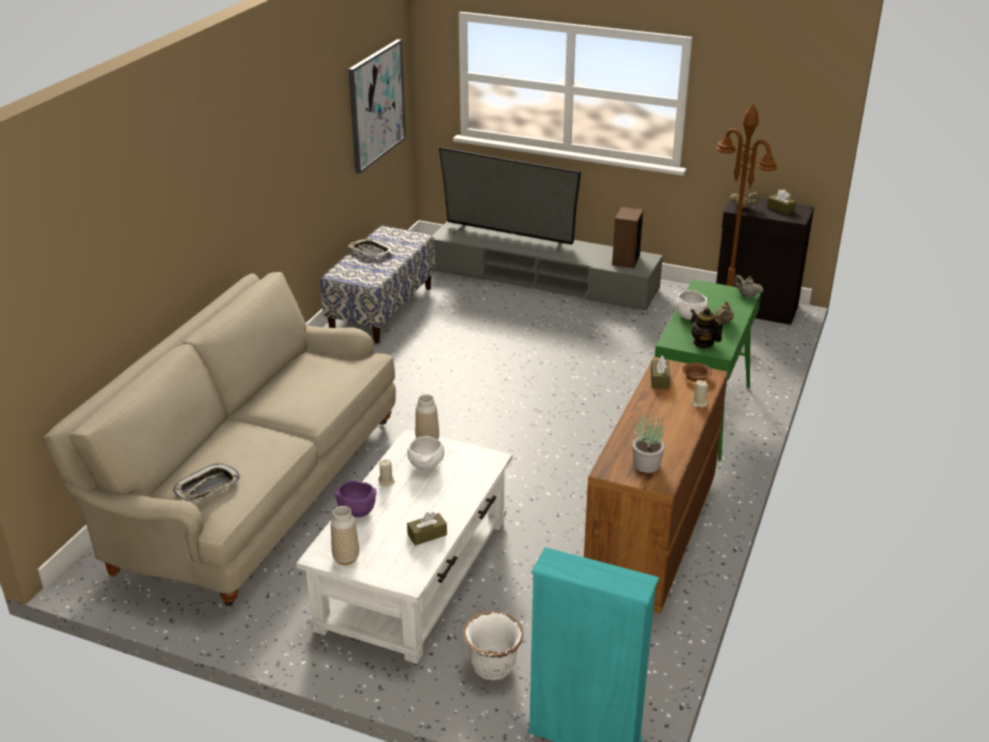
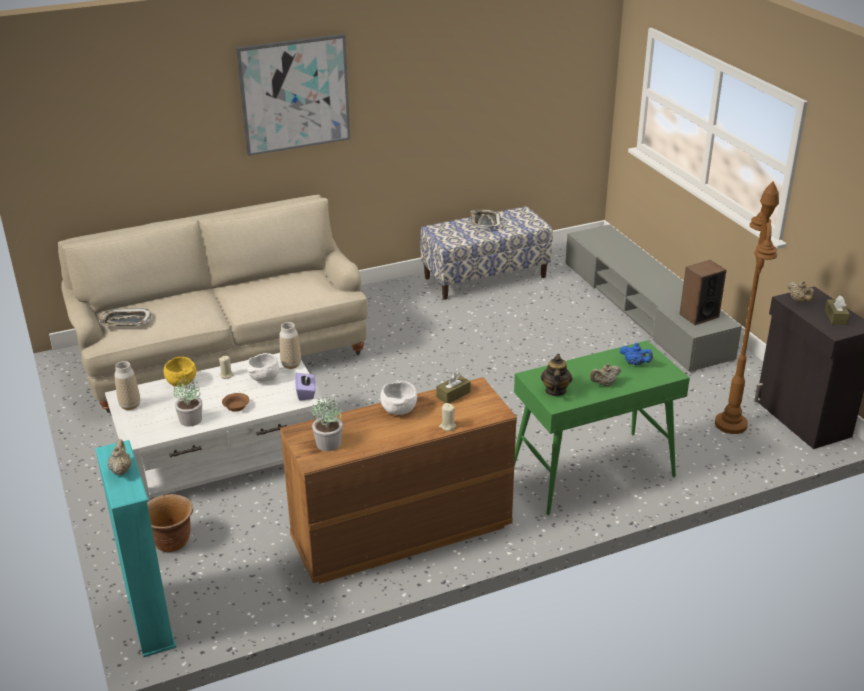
camera: 45 degrees right, 0 degrees up
purple bowl [335,481,376,517] -> yellow bowl [164,357,196,387]
picture [348,39,406,174] -> picture moved to [236,34,350,156]
brown tissue box [407,512,447,546] -> potted plant [174,376,202,427]
television [439,147,581,252] -> none
white planter [463,611,523,681] -> brown planter [147,494,193,552]
white bowl [676,290,708,320] -> white bowl moved to [380,381,417,415]
brown bowl [682,363,712,382] -> brown bowl moved to [222,393,250,412]
beige teapot [734,275,763,299] -> beige teapot moved to [107,439,132,476]
none -> purple tissue box [295,372,316,400]
none -> blue teapot [620,343,653,365]

